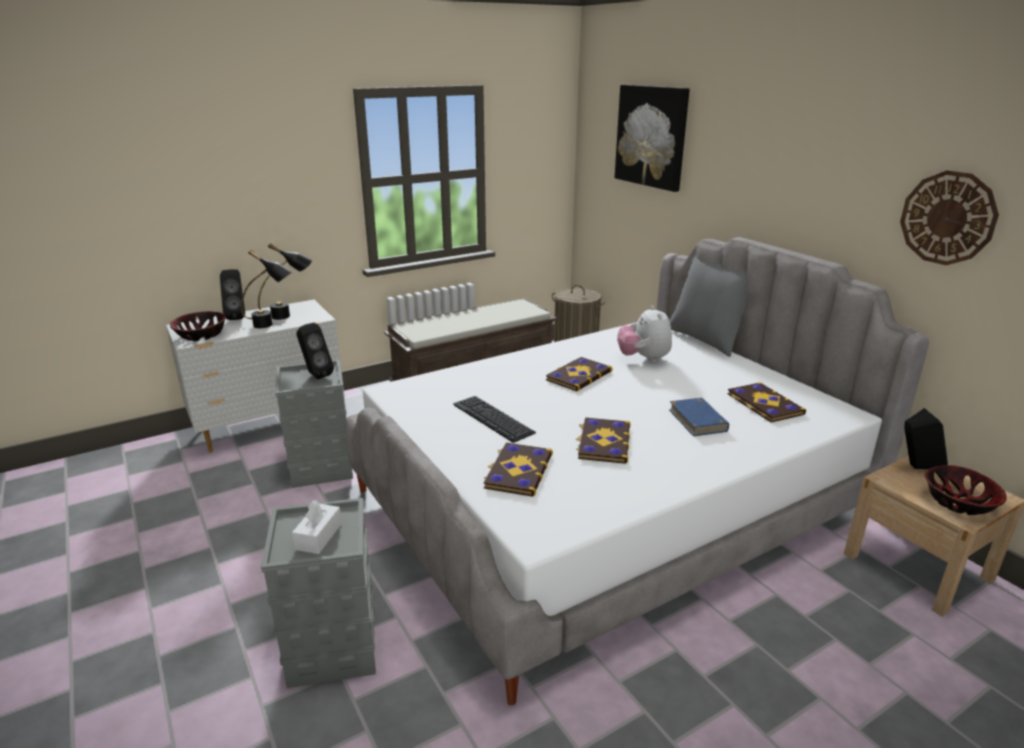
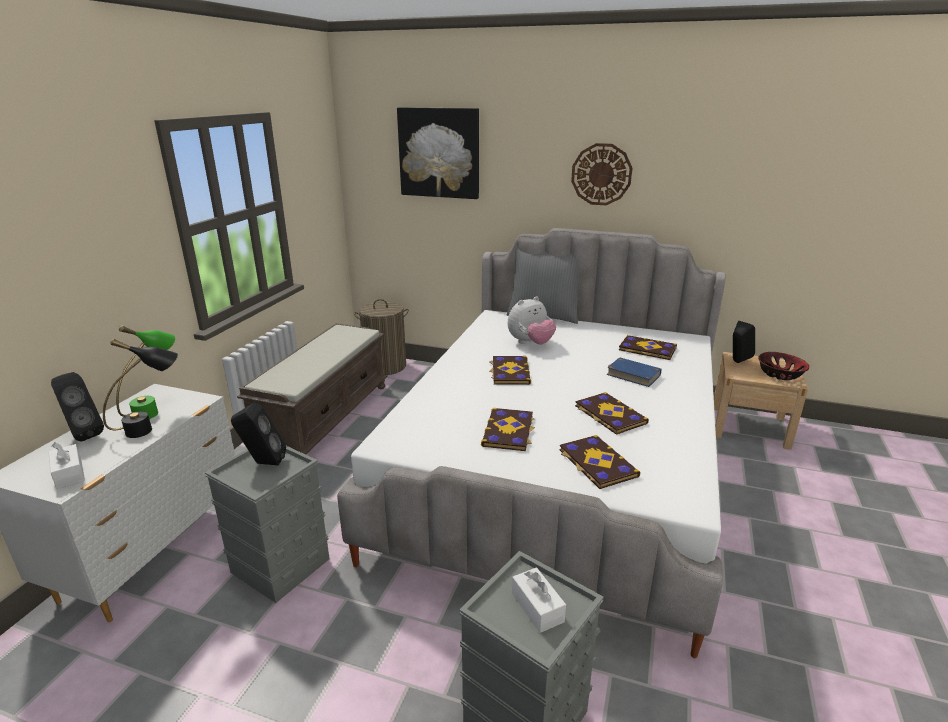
camera: 40 degrees left, 0 degrees up
bowl [170,311,226,341] -> white tissue box [48,442,85,489]
black table lamp [258,243,312,320] -> green table lamp [116,325,175,419]
keyboard [453,396,536,443] -> book [481,408,535,451]
plush toy [617,305,672,363] -> plush toy turned 75 degrees counterclockwise [508,296,556,345]
wall clock [900,170,999,265] -> wall clock moved to [571,143,632,206]

